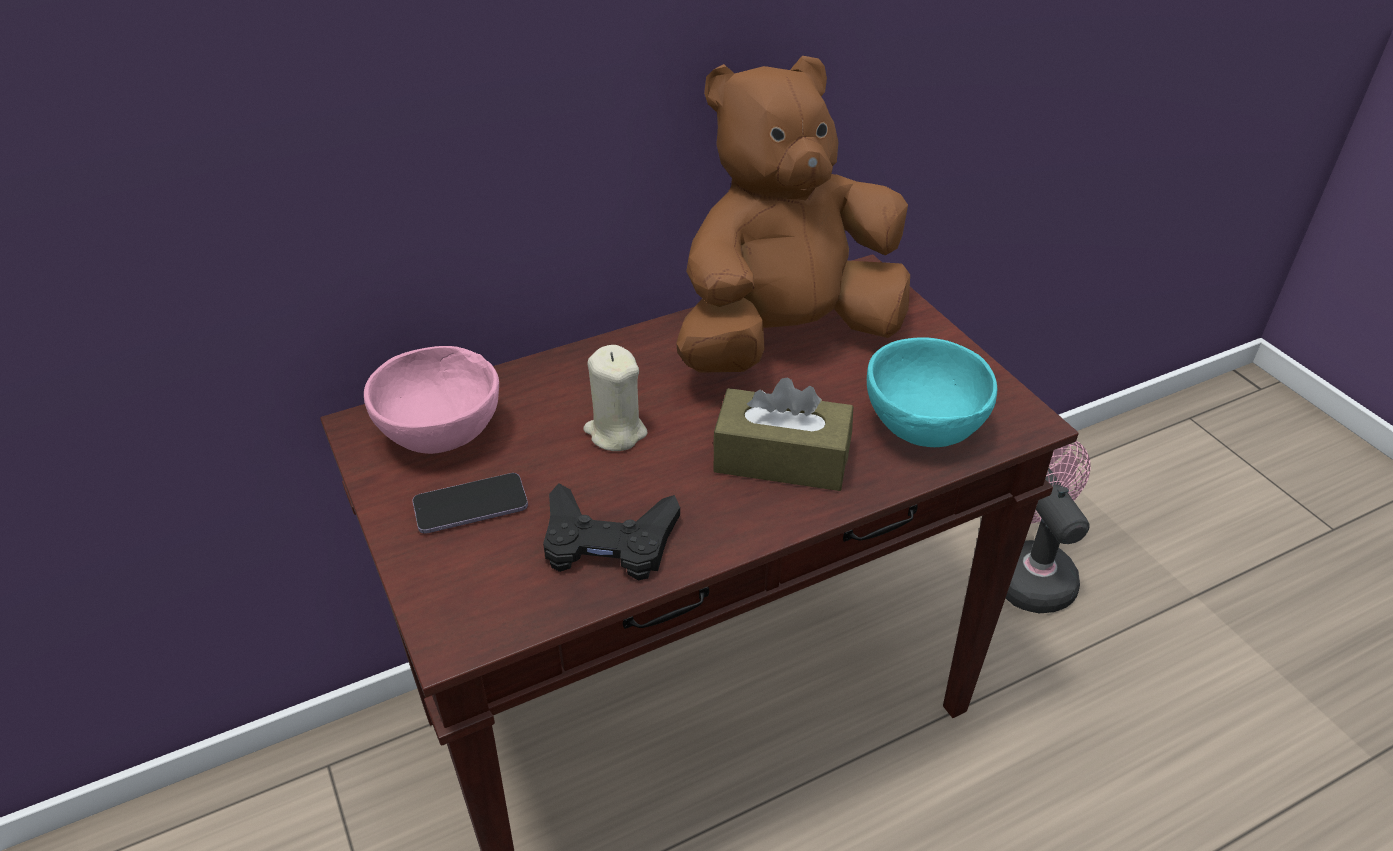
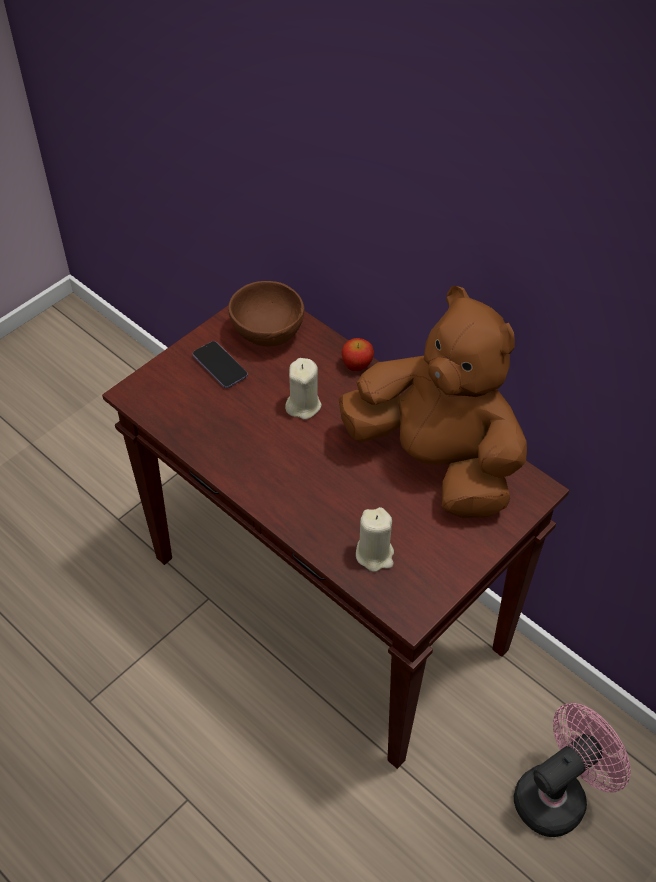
camera: 70 degrees right, 10 degrees up
pink bowl [364,346,499,454] -> brown bowl [228,281,305,346]
black game controller [543,483,680,580] -> none
brown tissue box [713,378,853,491] -> none
turquoise bowl [867,337,997,447] -> beige candle [356,507,394,572]
none -> apple [342,338,374,371]

